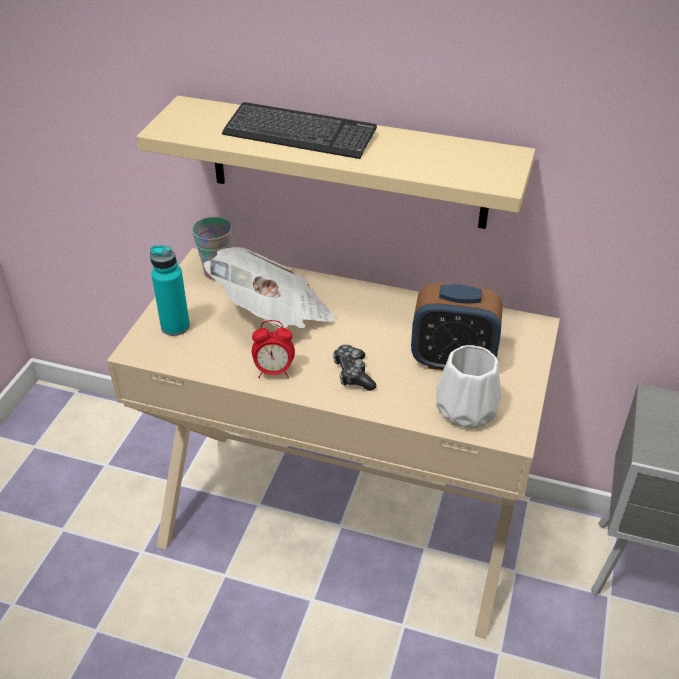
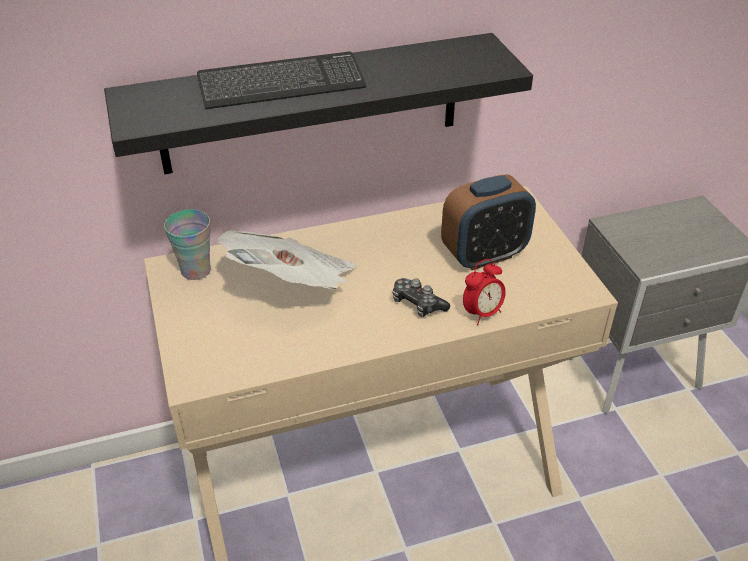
camera: 35 degrees left, 0 degrees up
beige shelf [137,96,535,229] -> black shelf [104,33,533,174]
turquoise bottle [150,245,190,336] -> none
alarm clock [252,320,295,378] -> alarm clock moved to [463,259,506,325]
white vase [436,345,501,429] -> none

